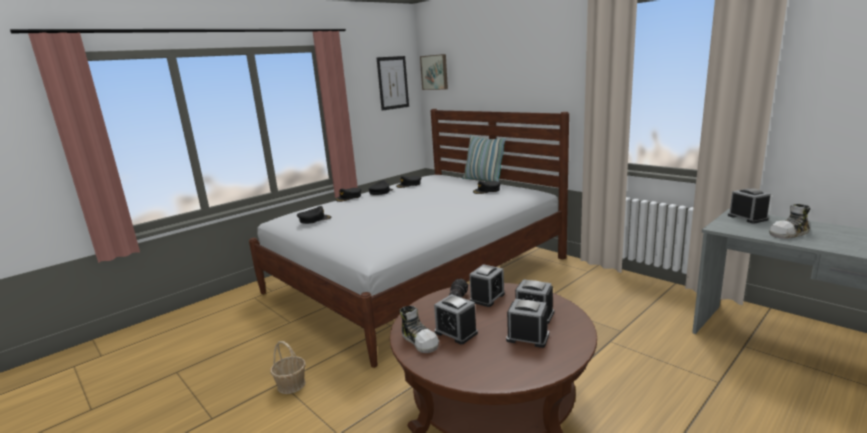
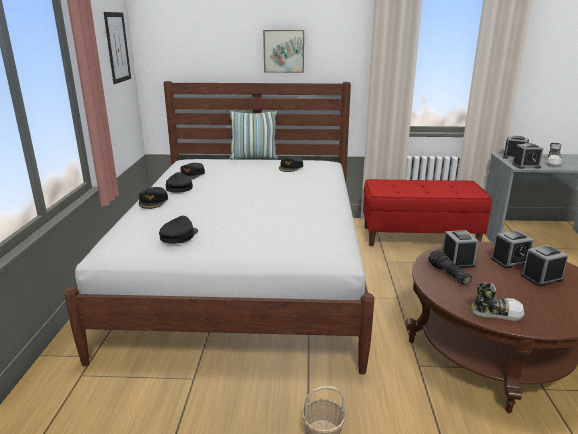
camera: 45 degrees left, 5 degrees up
picture [420,54,448,90] -> picture moved to [263,30,304,73]
alarm clock [434,294,478,344] -> alarm clock moved to [512,143,544,169]
none -> red bench [363,179,492,246]

